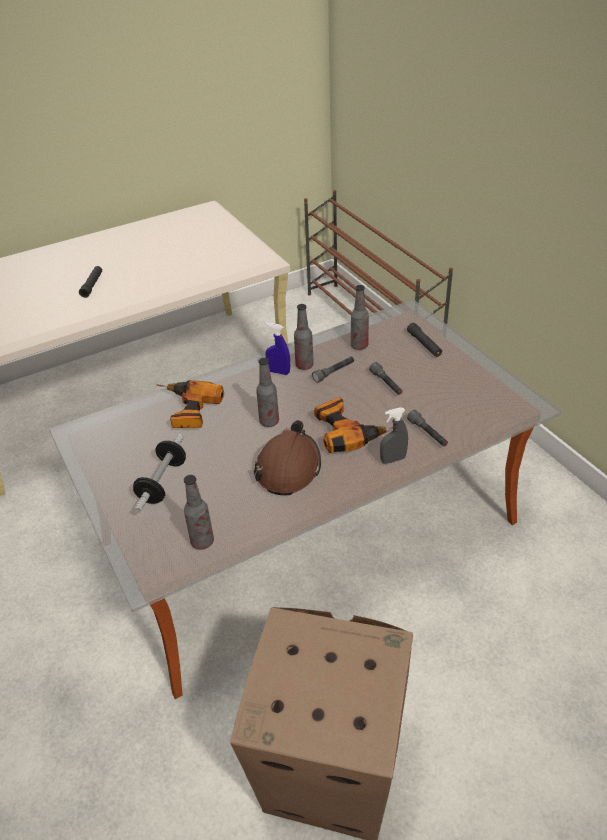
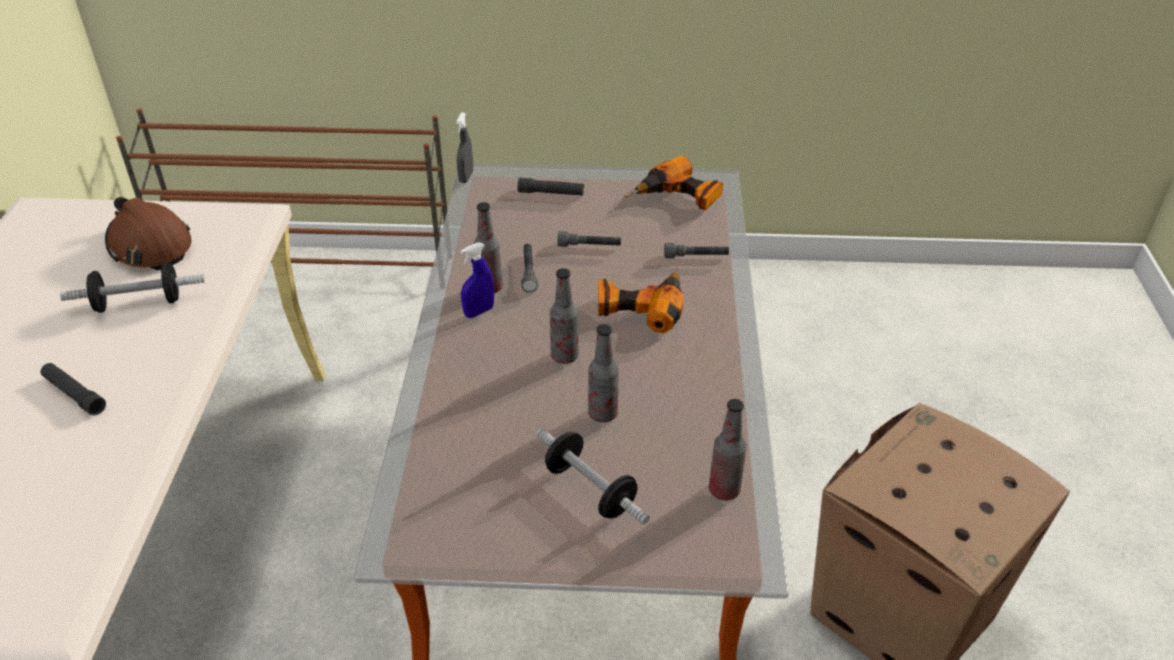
camera: 60 degrees left, 0 degrees up
power drill [157,380,224,428] -> power drill moved to [625,155,723,210]
brown hard hat [254,420,321,495] -> brown hard hat moved to [105,197,192,270]
bottle [351,285,369,350] -> bottle moved to [588,324,619,423]
grey spray bottle [380,407,408,464] -> grey spray bottle moved to [456,112,473,183]
none -> dumbbell [60,262,205,313]

